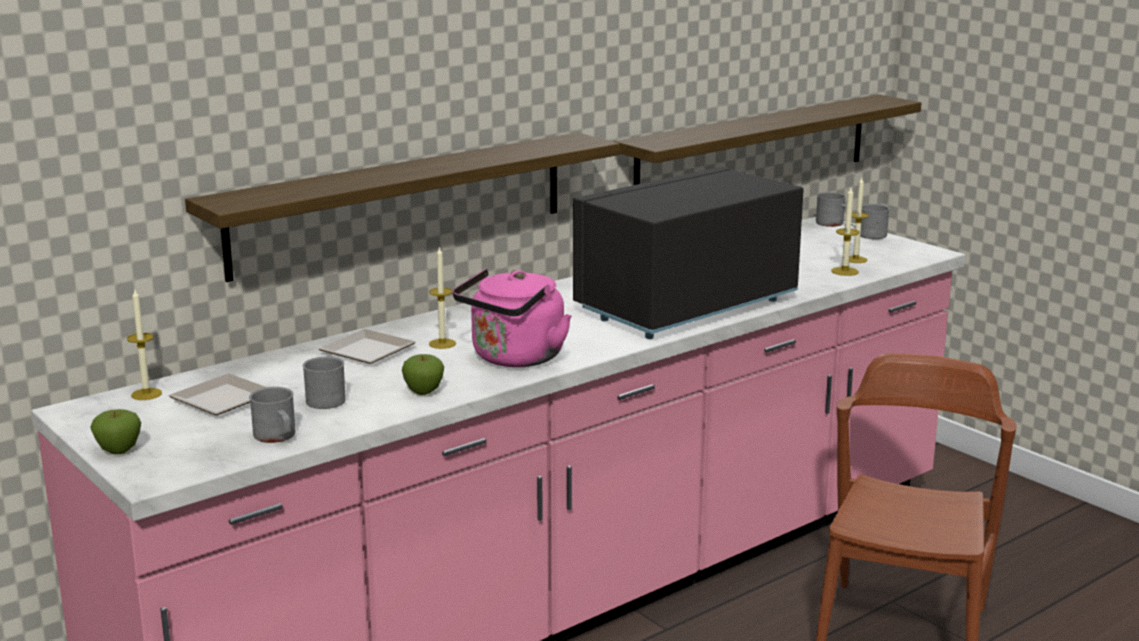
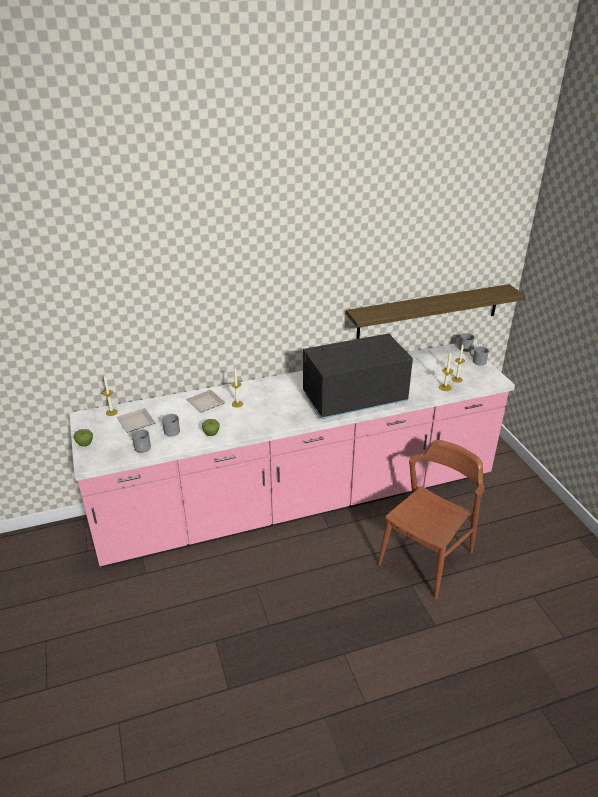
camera: 20 degrees right, 15 degrees up
shelf [185,133,620,282] -> none
pink kettle [453,269,572,367] -> none

